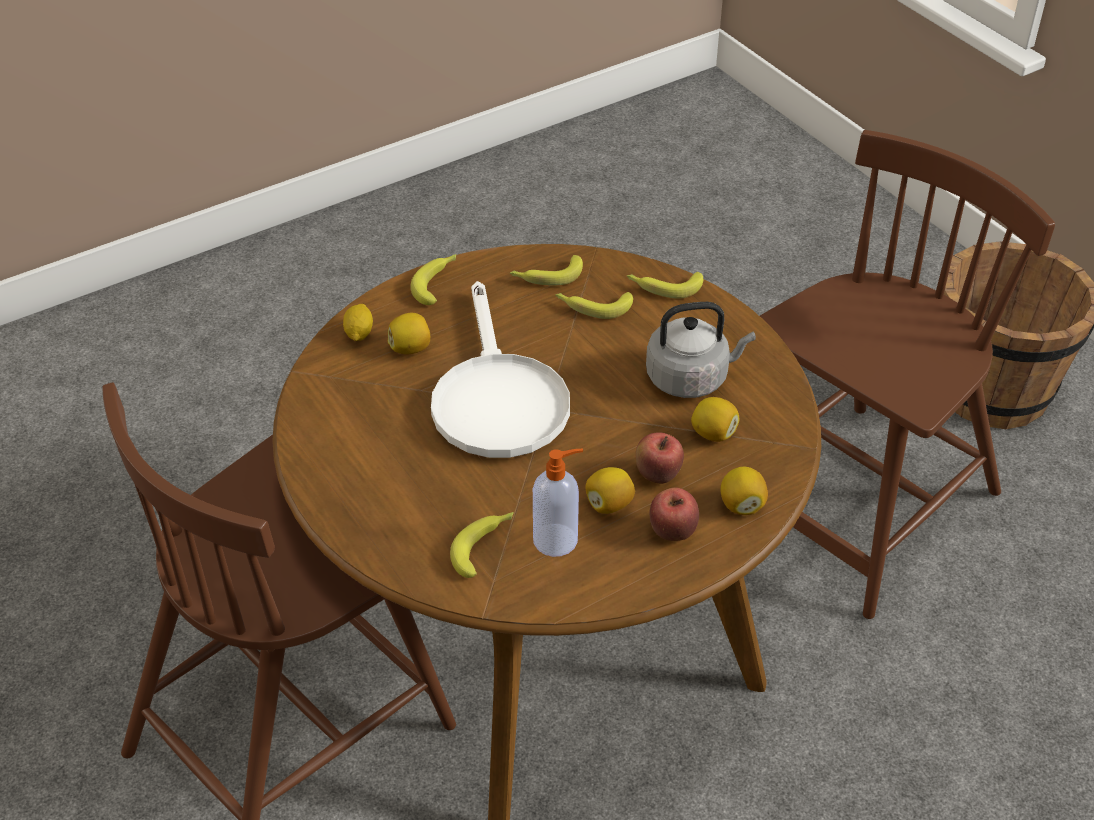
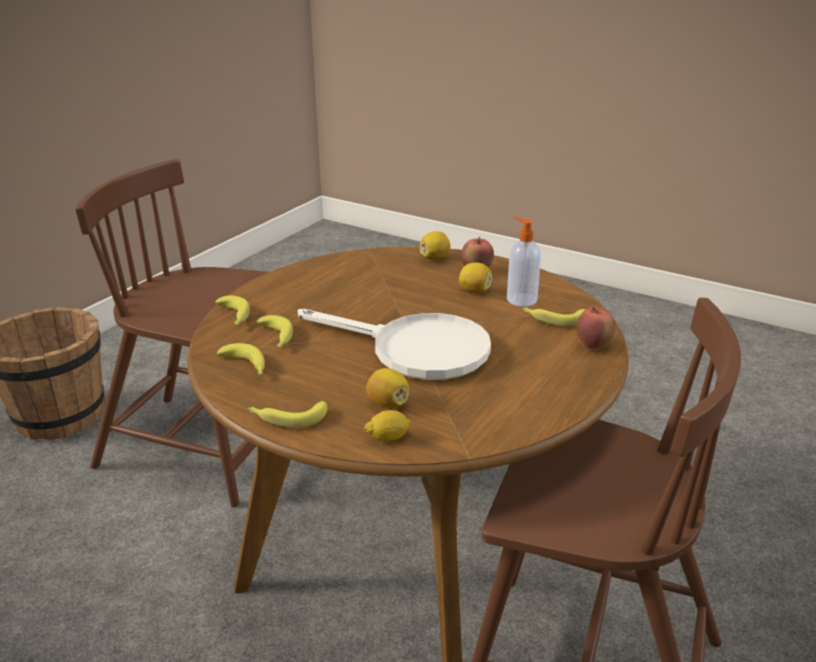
camera: 115 degrees left, 15 degrees down
white frying pan [431,281,570,458] -> white frying pan turned 60 degrees clockwise [298,309,491,380]
apple [636,432,684,484] -> apple moved to [577,307,615,349]
grey kettle [646,302,756,398] -> none
lemon [691,397,739,442] -> none

